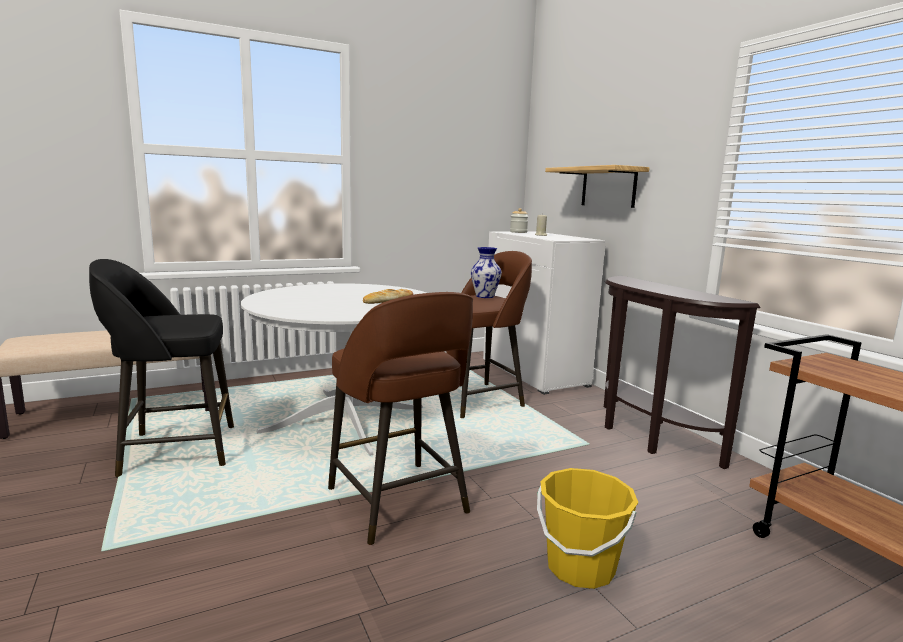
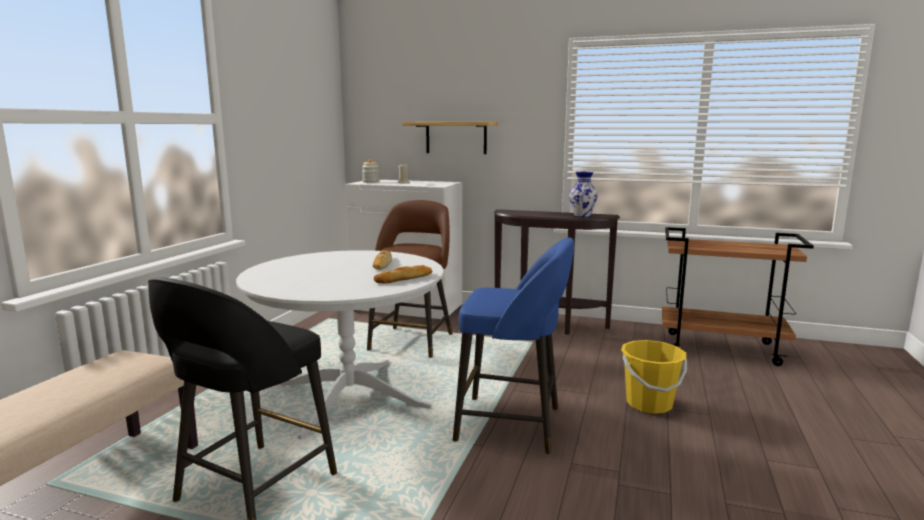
camera: 45 degrees left, 0 degrees up
brown stool [328,292,473,545] -> blue stool [453,237,574,454]
vase [471,247,502,298] -> vase moved to [569,172,598,218]
none -> bread [374,265,432,284]

